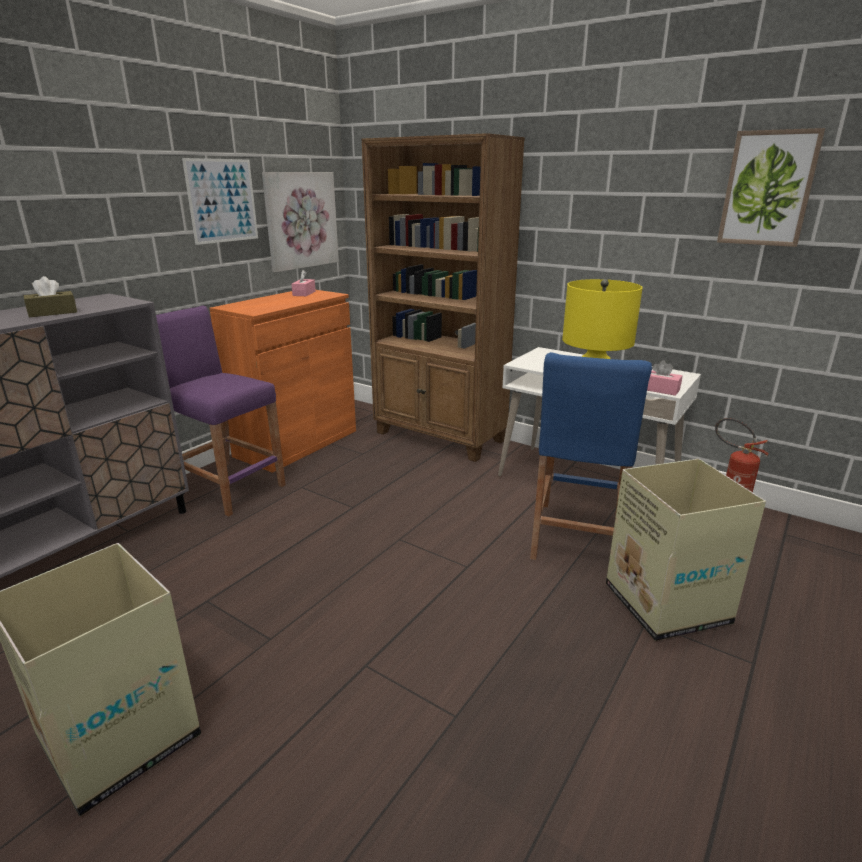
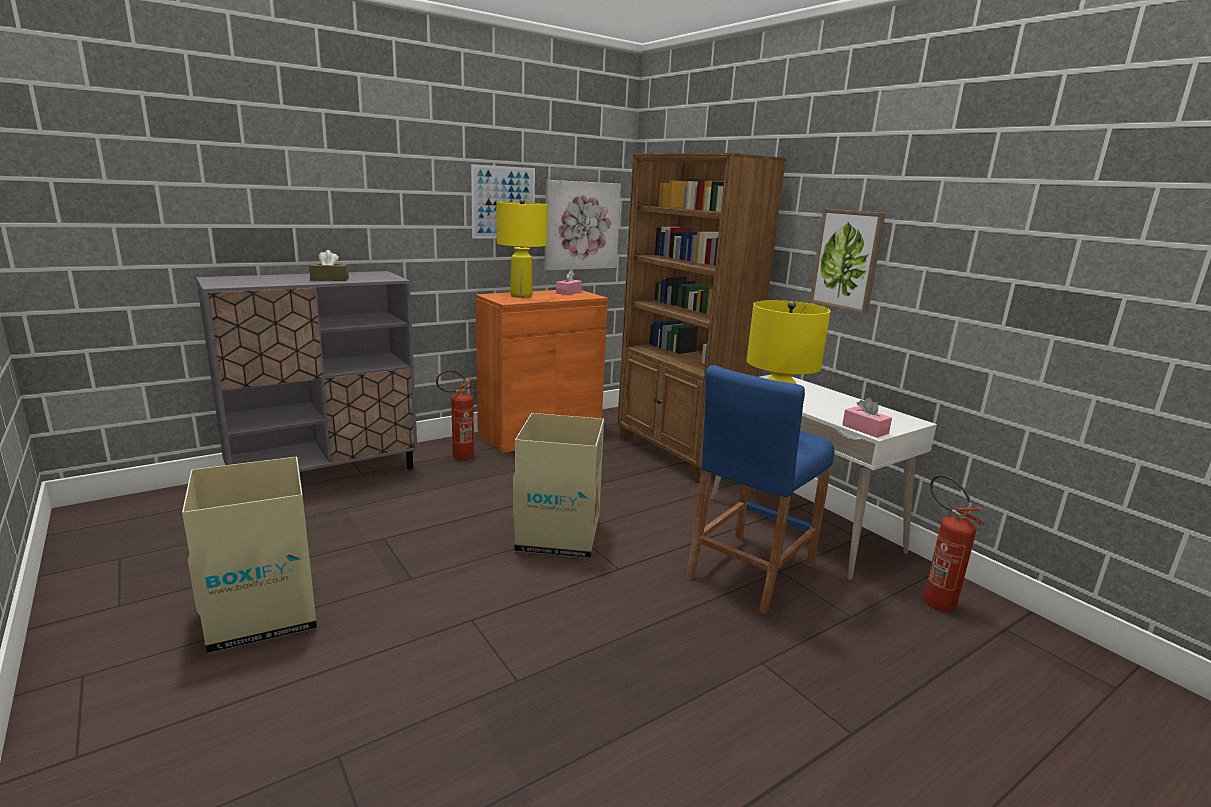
camera: 20 degrees right, 5 degrees down
purple stool [156,305,286,516] -> fire extinguisher [436,370,477,460]
cardboard box [606,459,766,641] -> cardboard box moved to [513,413,604,558]
picture [717,128,825,247] -> picture moved to [810,209,886,314]
none -> yellow table lamp [496,199,548,298]

